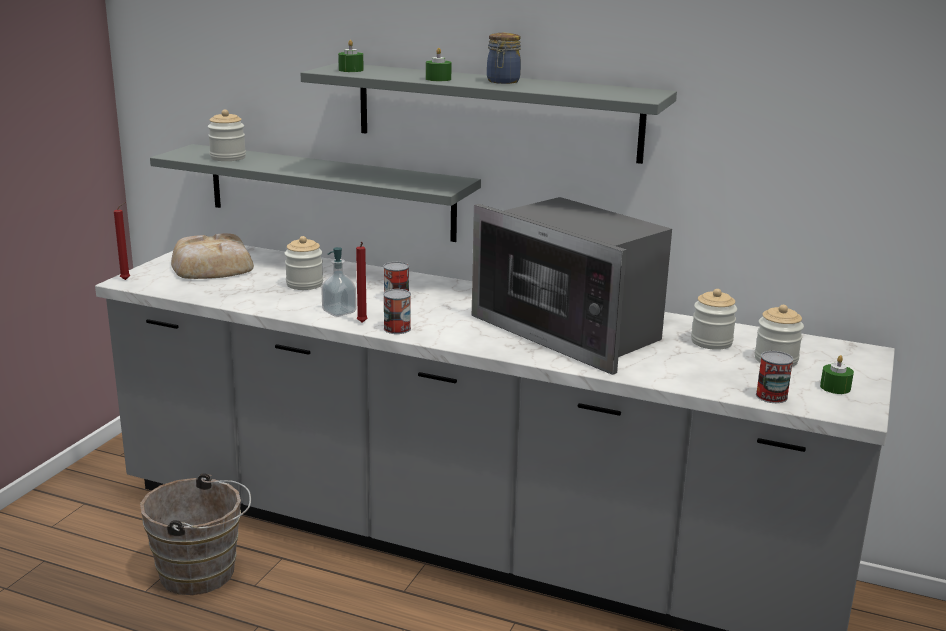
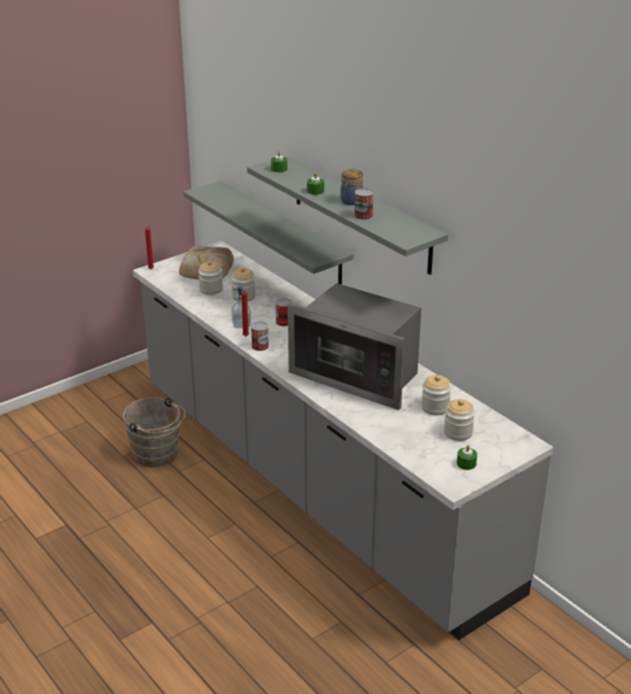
camera: 30 degrees right, 10 degrees up
jar [208,110,246,161] -> jar moved to [198,261,223,295]
microwave [472,197,672,375] -> microwave turned 45 degrees counterclockwise [288,283,421,410]
can [756,351,793,403] -> can moved to [354,188,374,220]

